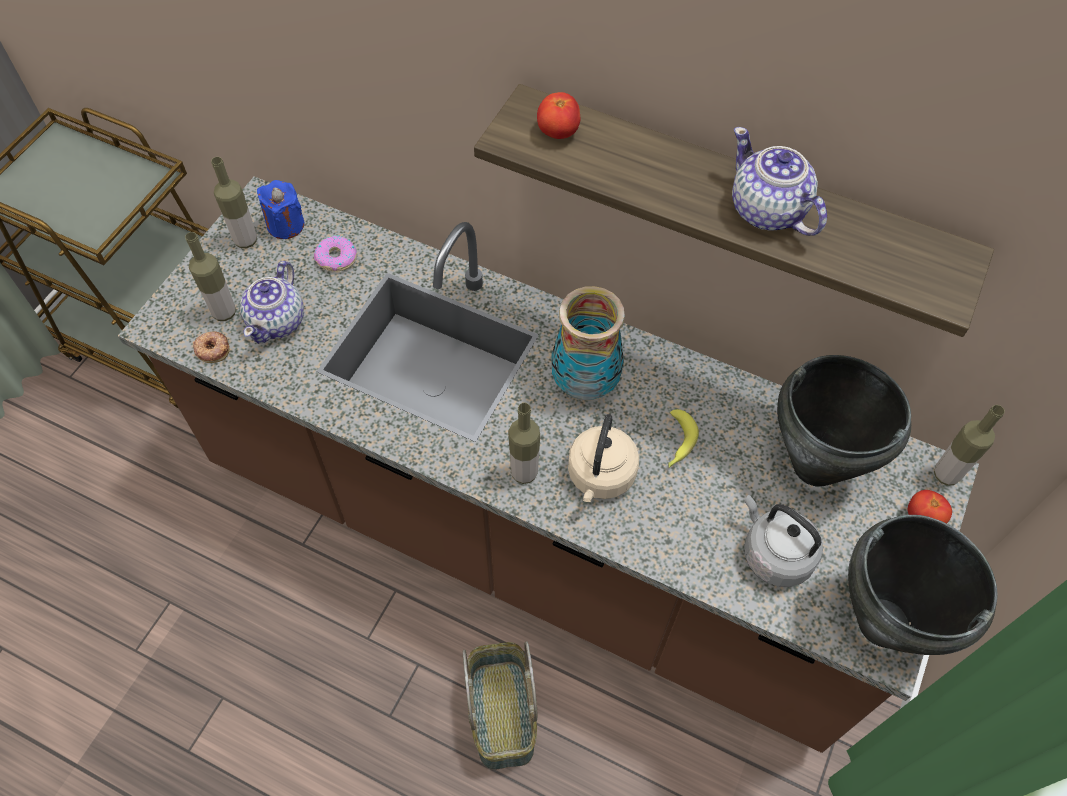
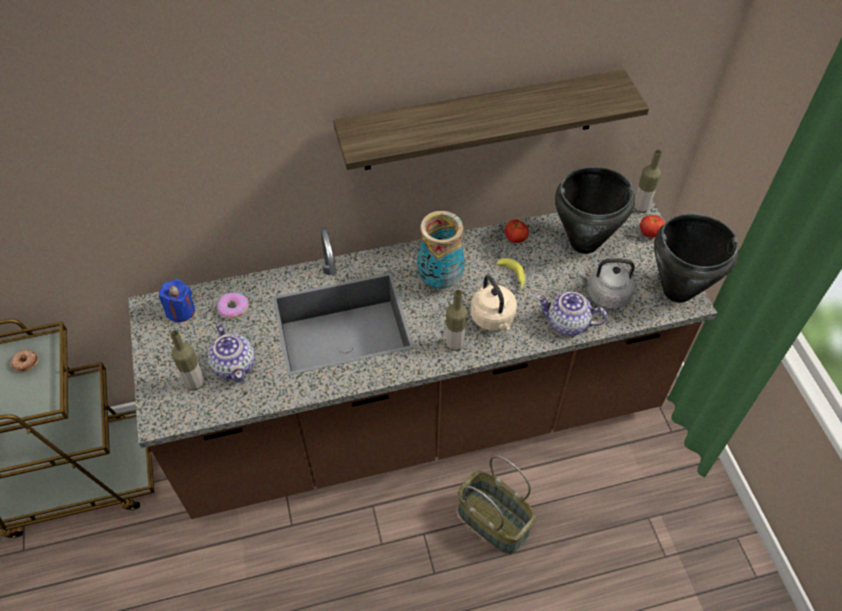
camera: 40 degrees left, 5 degrees down
donut [193,331,230,363] -> donut moved to [10,350,38,372]
bottle [211,157,257,248] -> none
tomato [537,92,580,139] -> tomato moved to [505,219,529,243]
teapot [732,127,827,236] -> teapot moved to [536,291,607,336]

